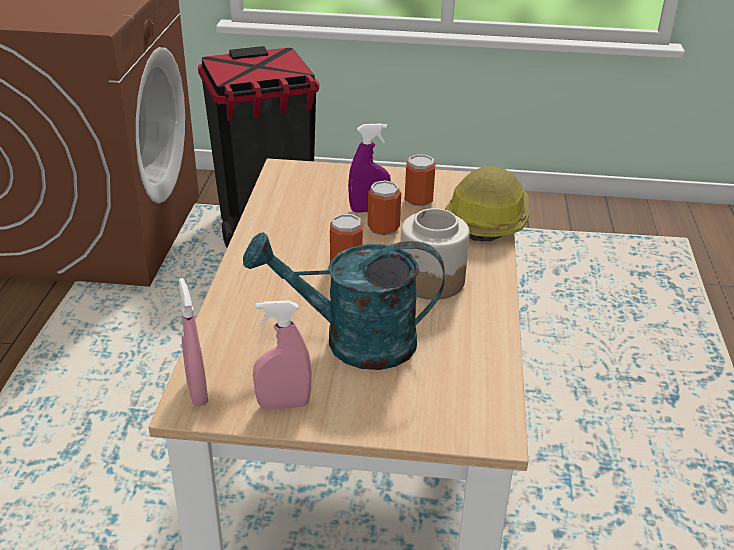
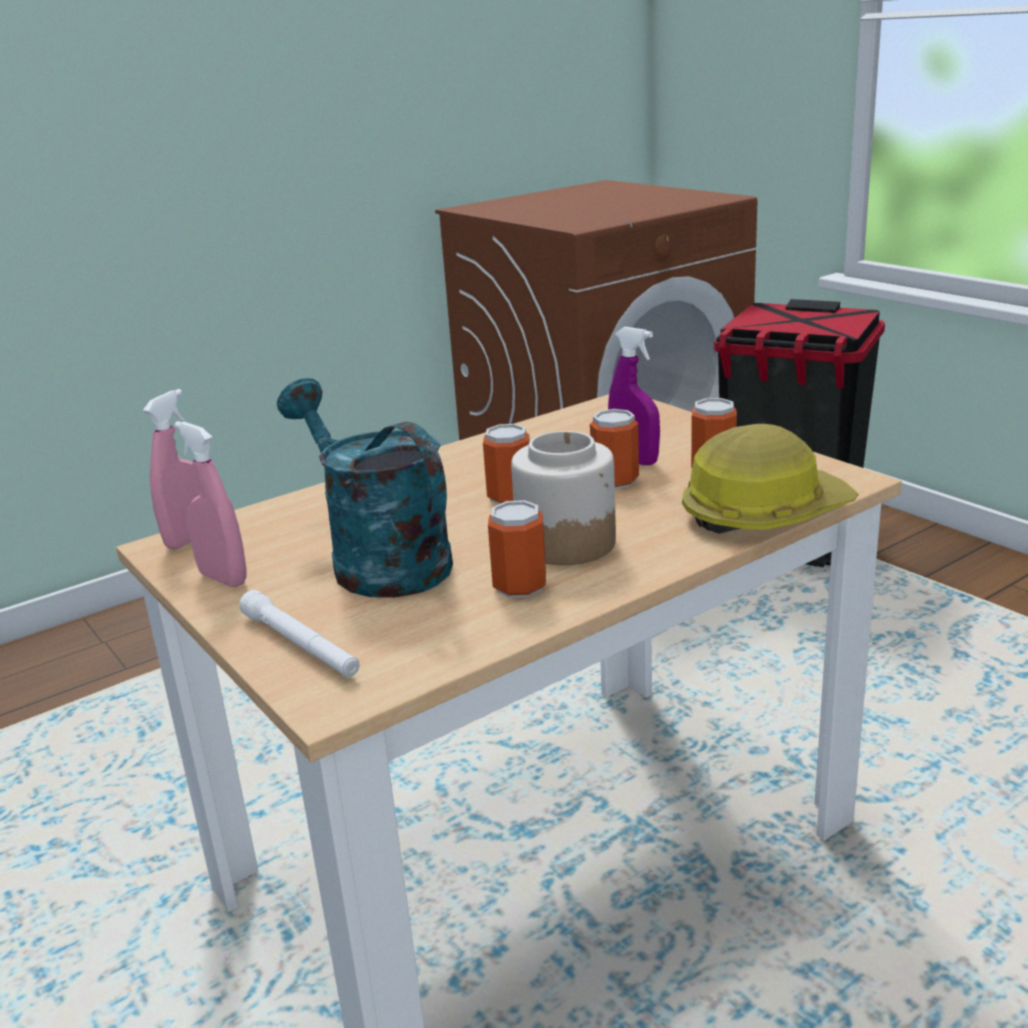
camera: 50 degrees right, 10 degrees down
none -> white flashlight [239,590,360,677]
none -> can [488,500,546,598]

